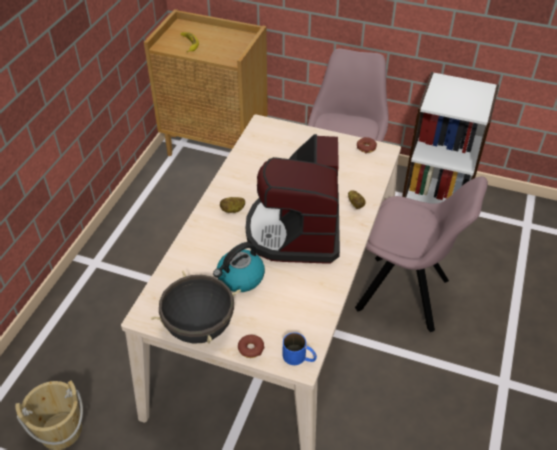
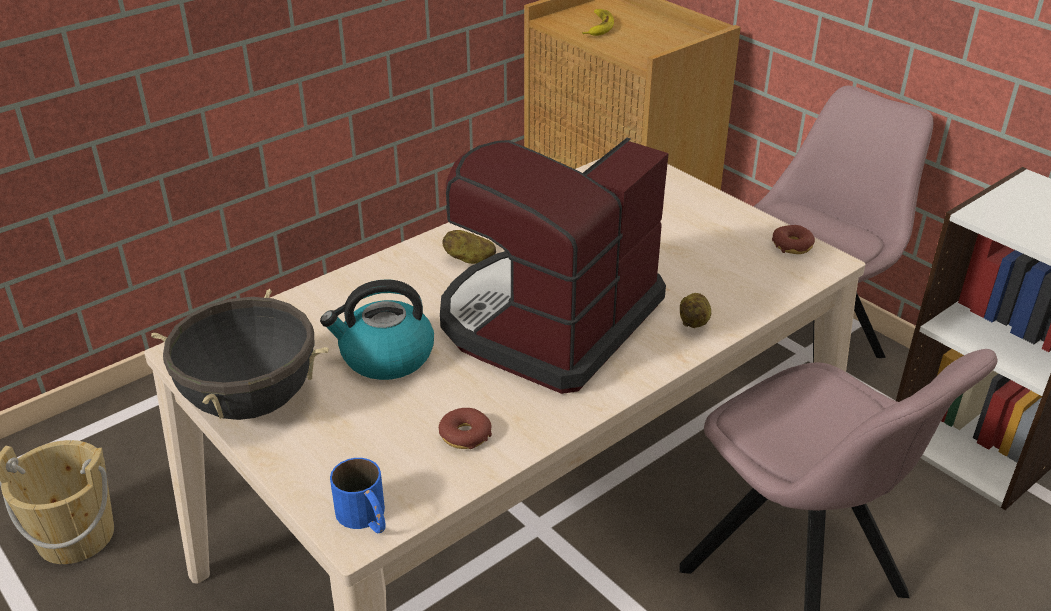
camera: 30 degrees right, 10 degrees down
donut [238,335,265,358] -> donut moved to [439,408,492,449]

